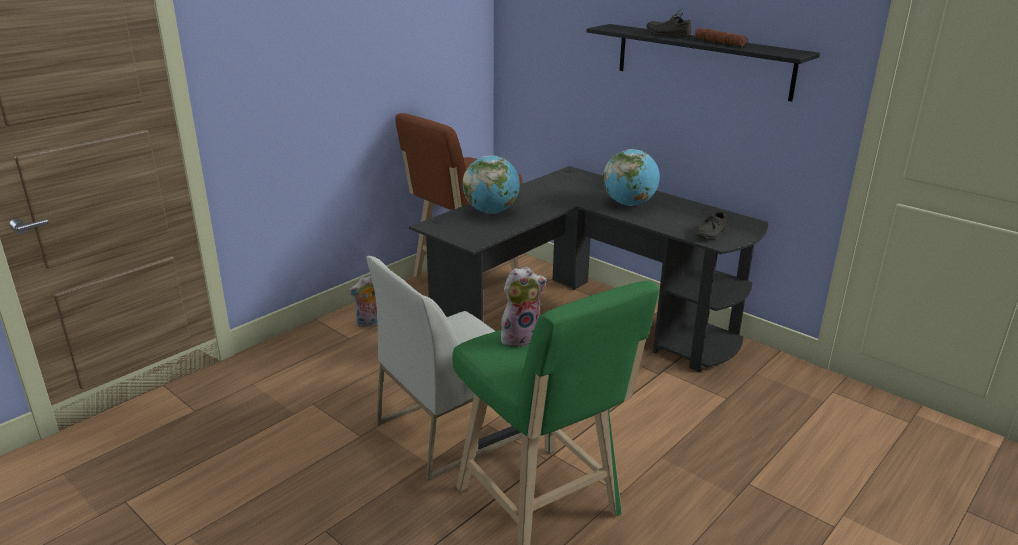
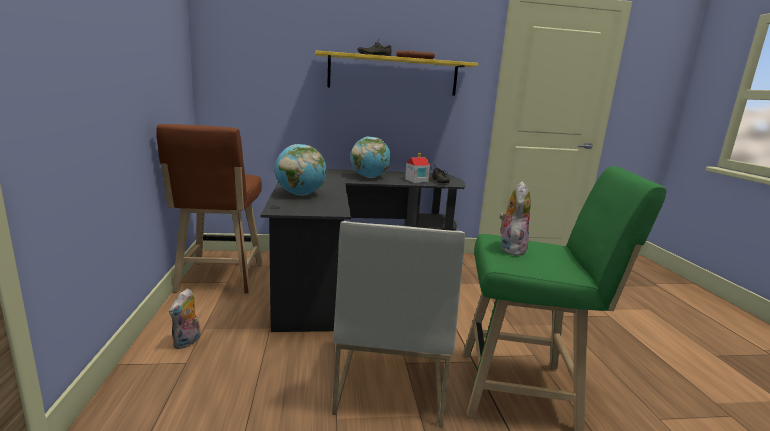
camera: 50 degrees left, 10 degrees down
black shelf [587,24,820,102] -> yellow shelf [315,50,478,96]
none -> toy house [405,153,430,183]

